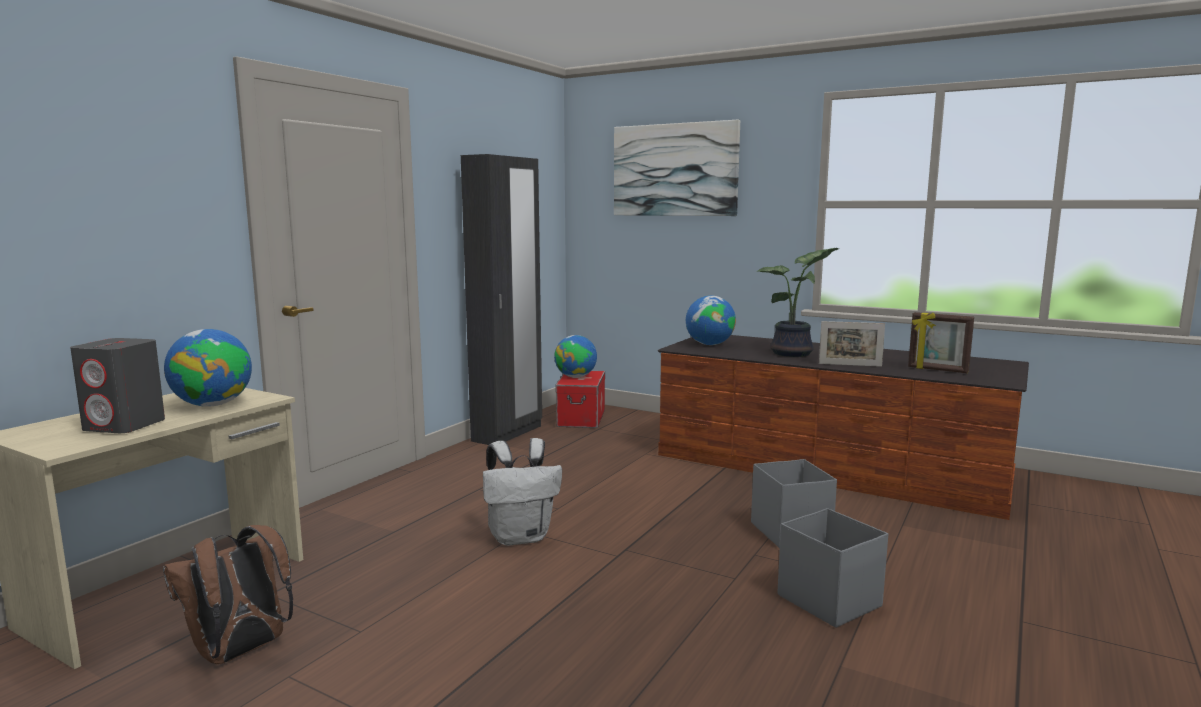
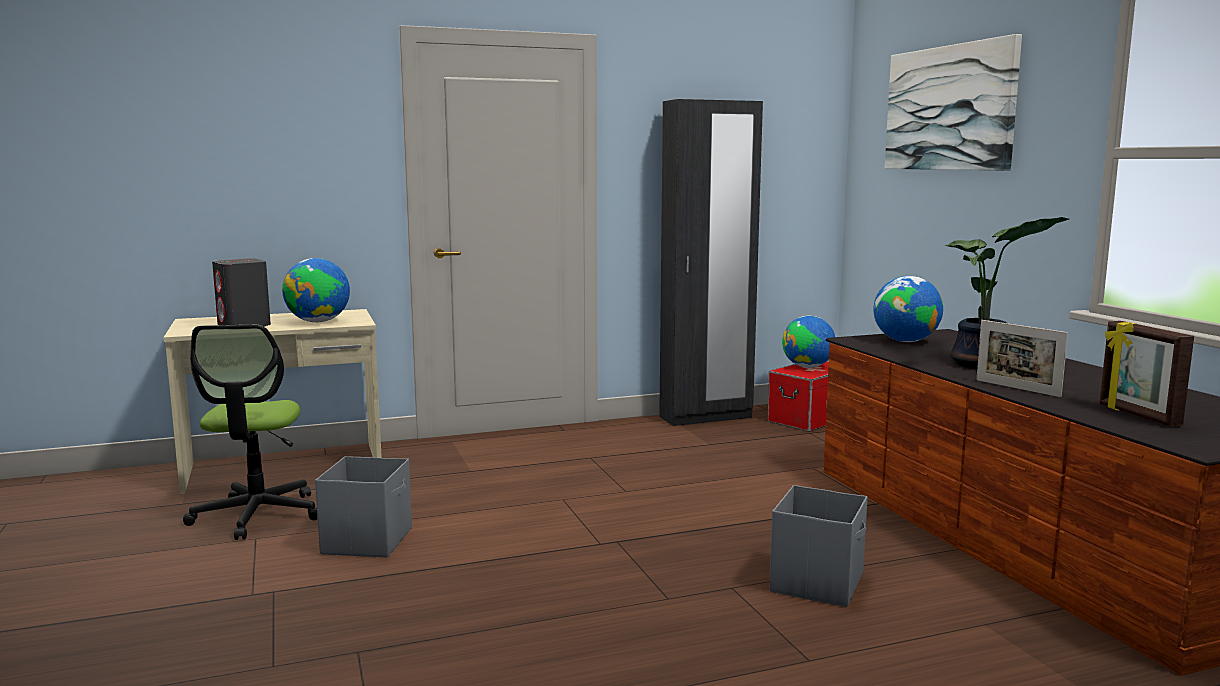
camera: 40 degrees right, 0 degrees up
brown backpack [163,525,293,664] -> office chair [183,325,317,540]
white backpack [483,438,562,546] -> none
grey storage box [778,508,888,628] -> grey storage box moved to [315,456,412,557]

